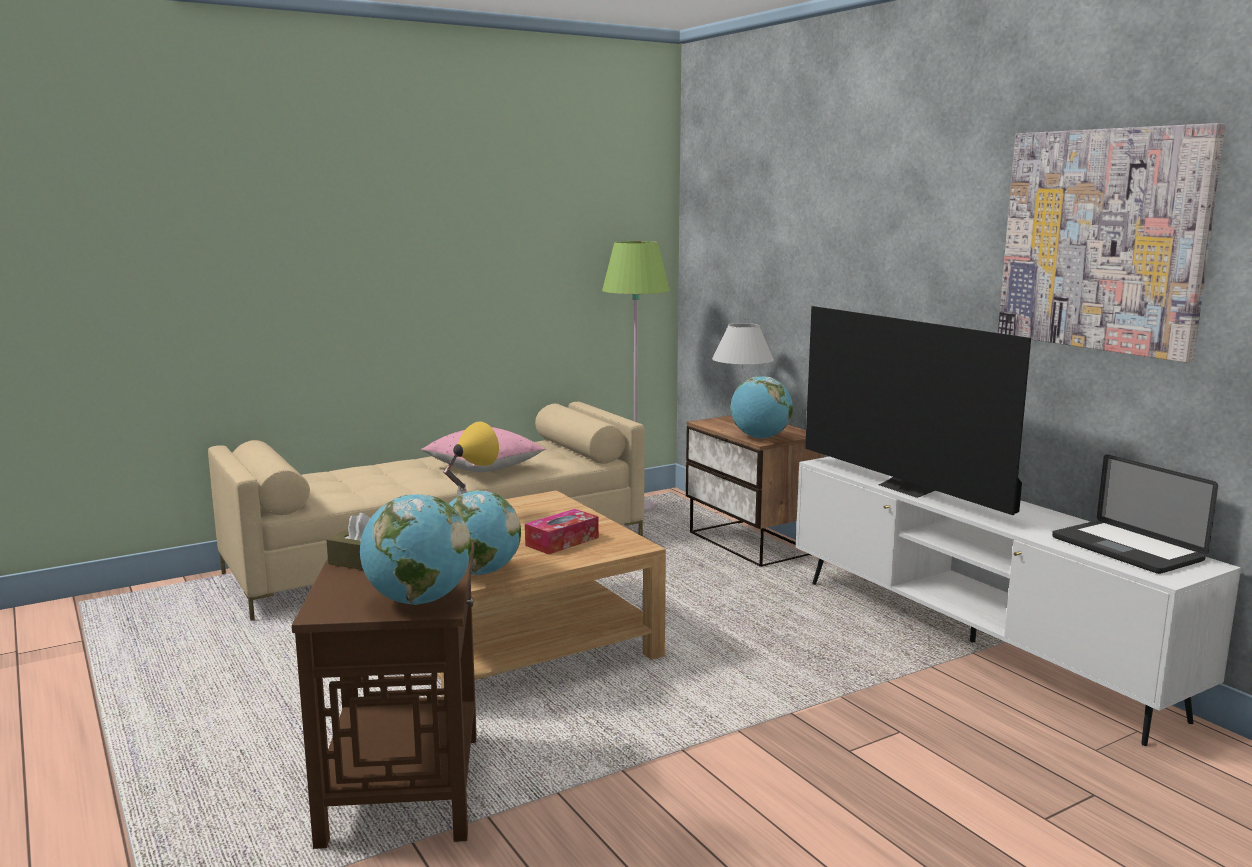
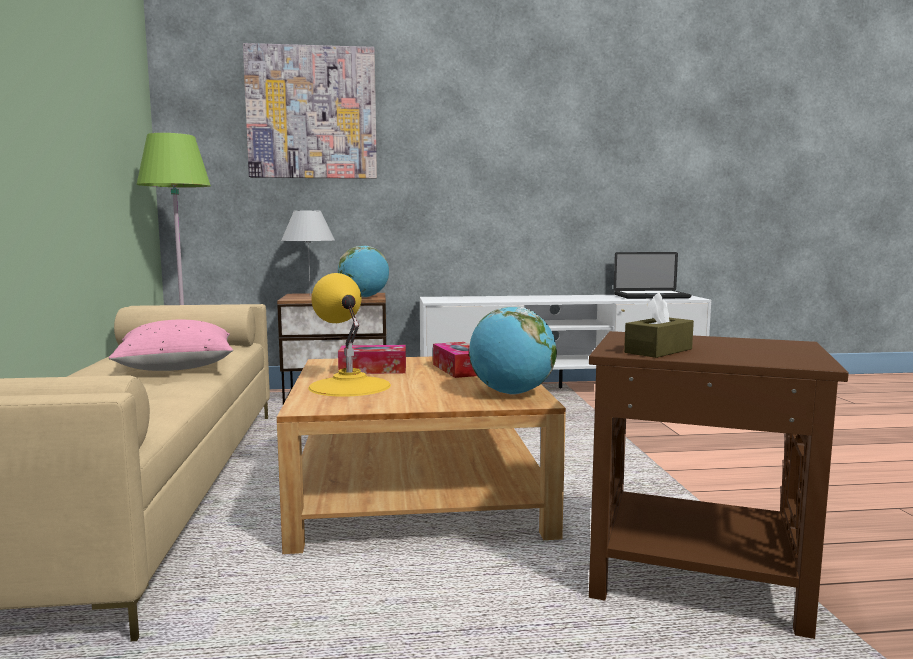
camera: 65 degrees left, 5 degrees down
globe [360,494,472,605] -> none
television [805,306,1031,515] -> none
picture [998,123,1225,362] -> picture moved to [243,43,377,179]
none -> tissue box [338,345,406,374]

